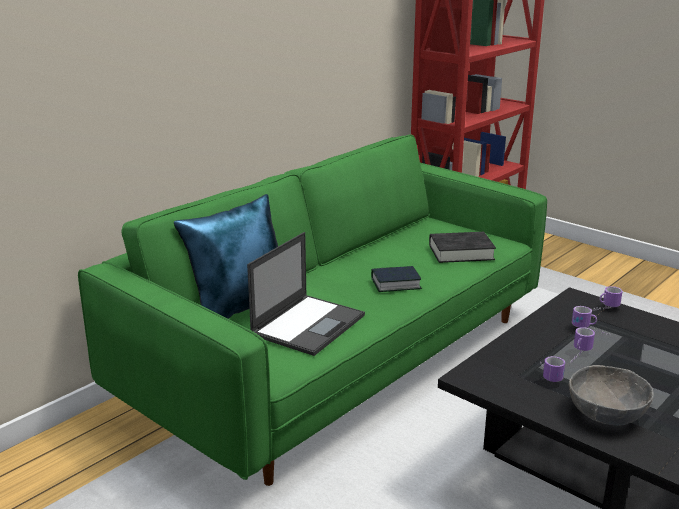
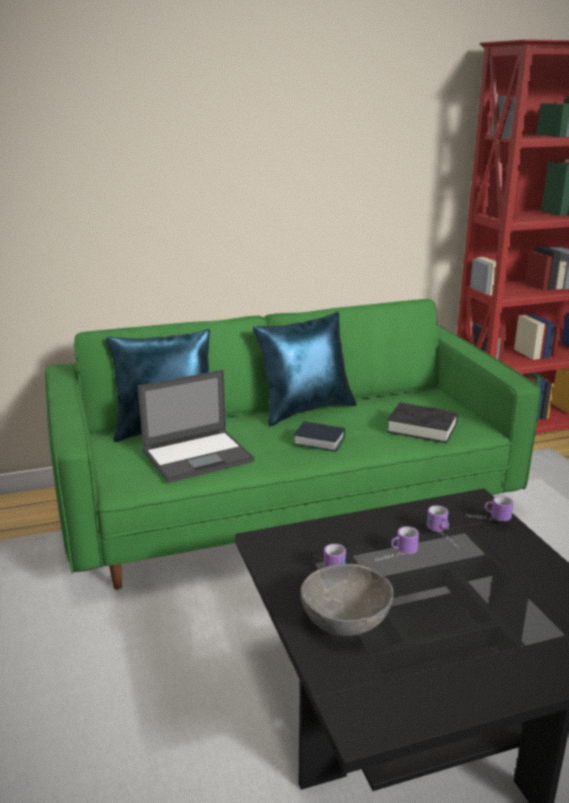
camera: 30 degrees right, 0 degrees up
none -> blue pillow [253,312,357,426]

